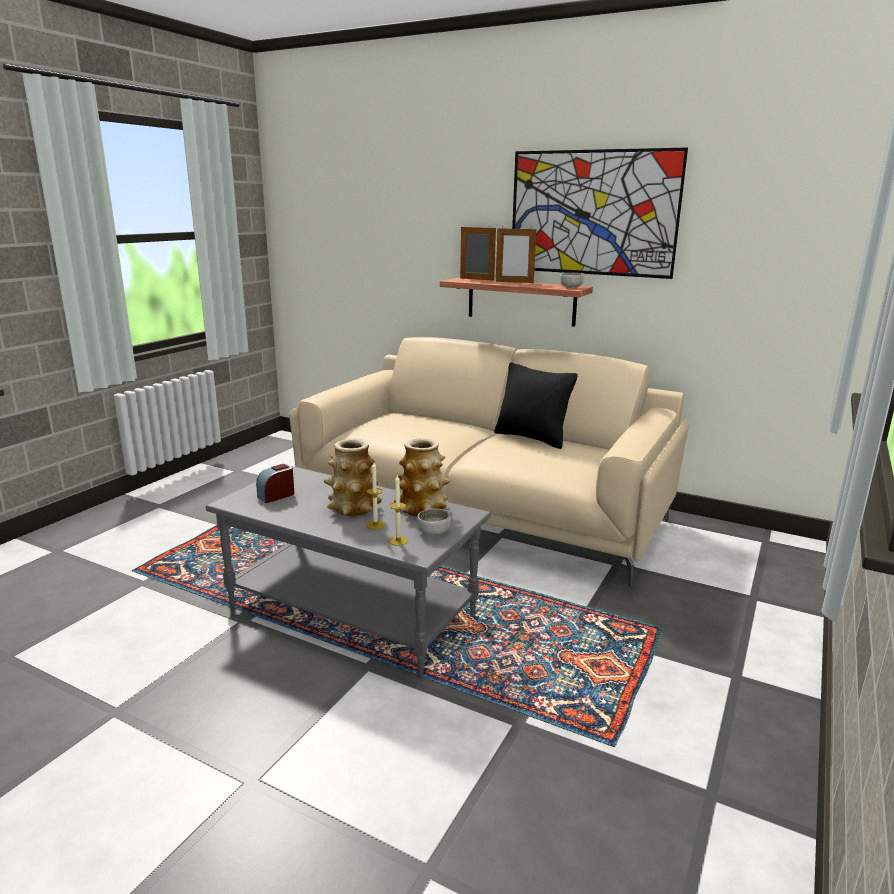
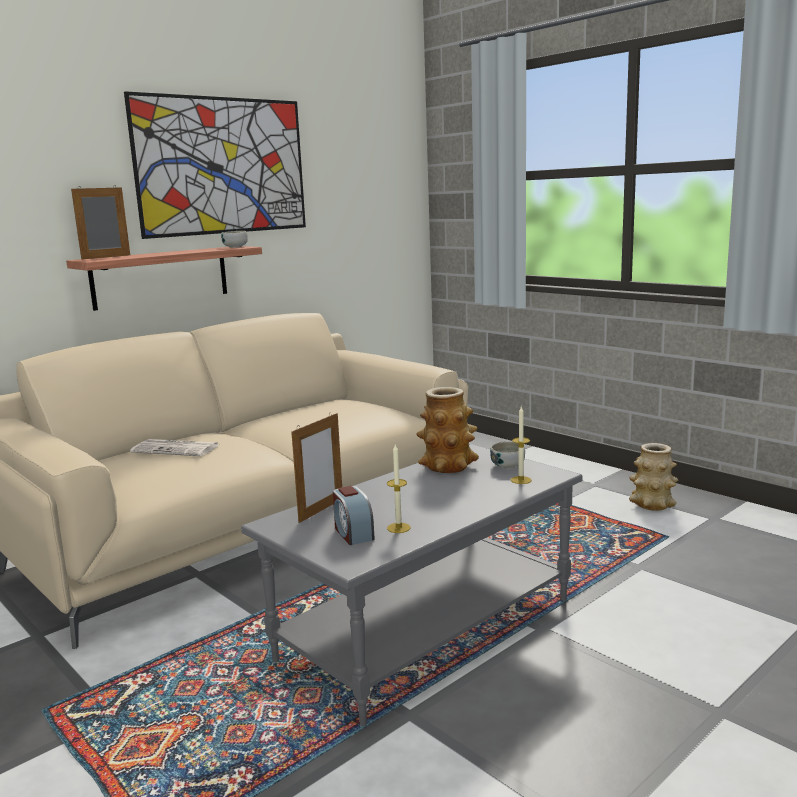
camera: 70 degrees left, 5 degrees down
vase [324,438,382,516] -> vase moved to [629,443,678,511]
candle [367,463,385,529] -> candle moved to [387,445,411,533]
black pillow [494,362,578,449] -> none
picture frame [496,227,536,283] -> picture frame moved to [291,412,342,523]
none -> newspaper [130,439,218,456]

